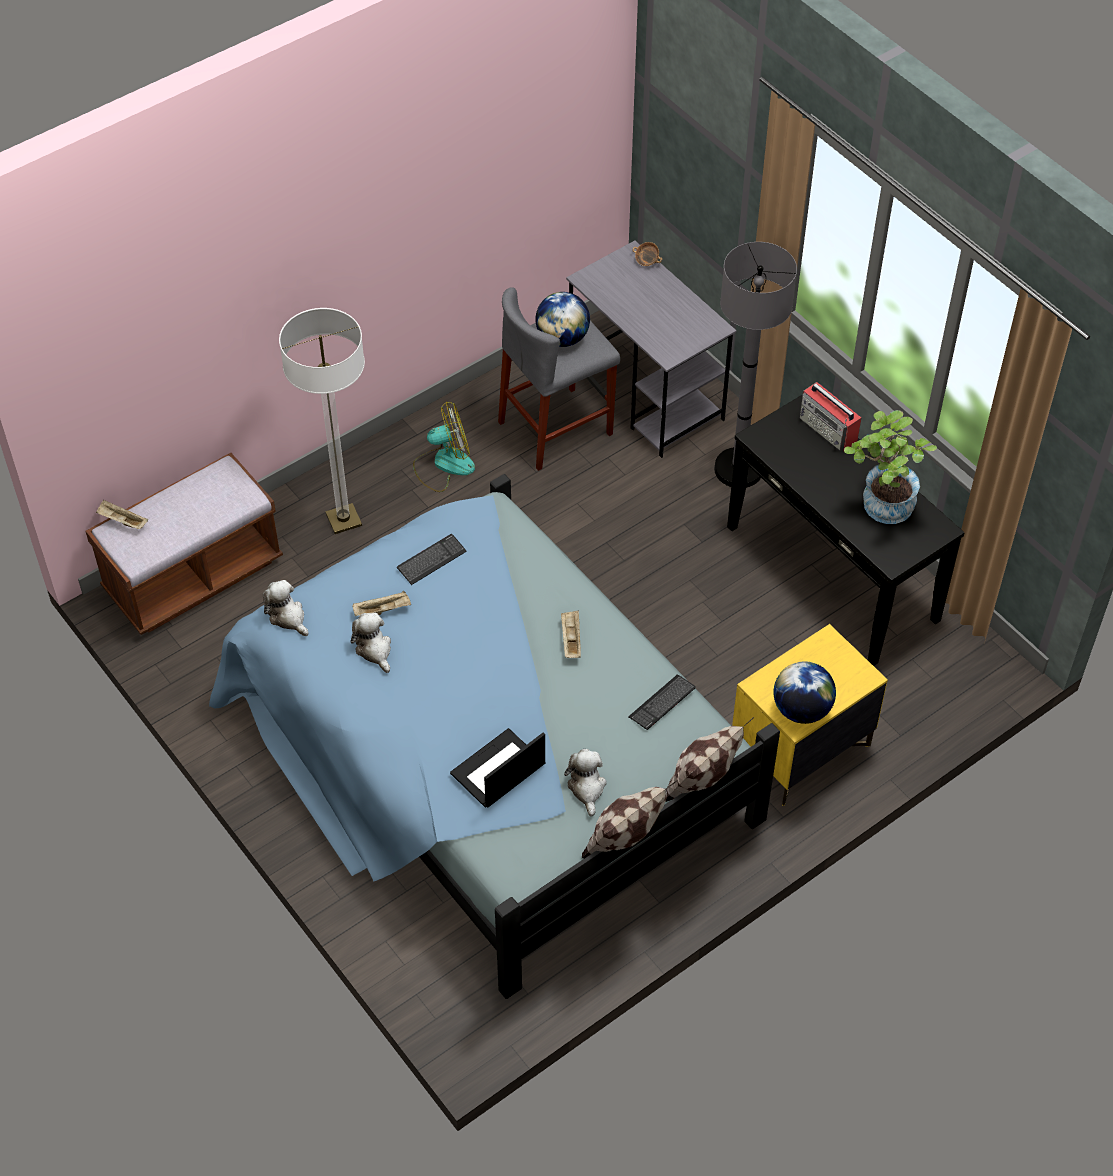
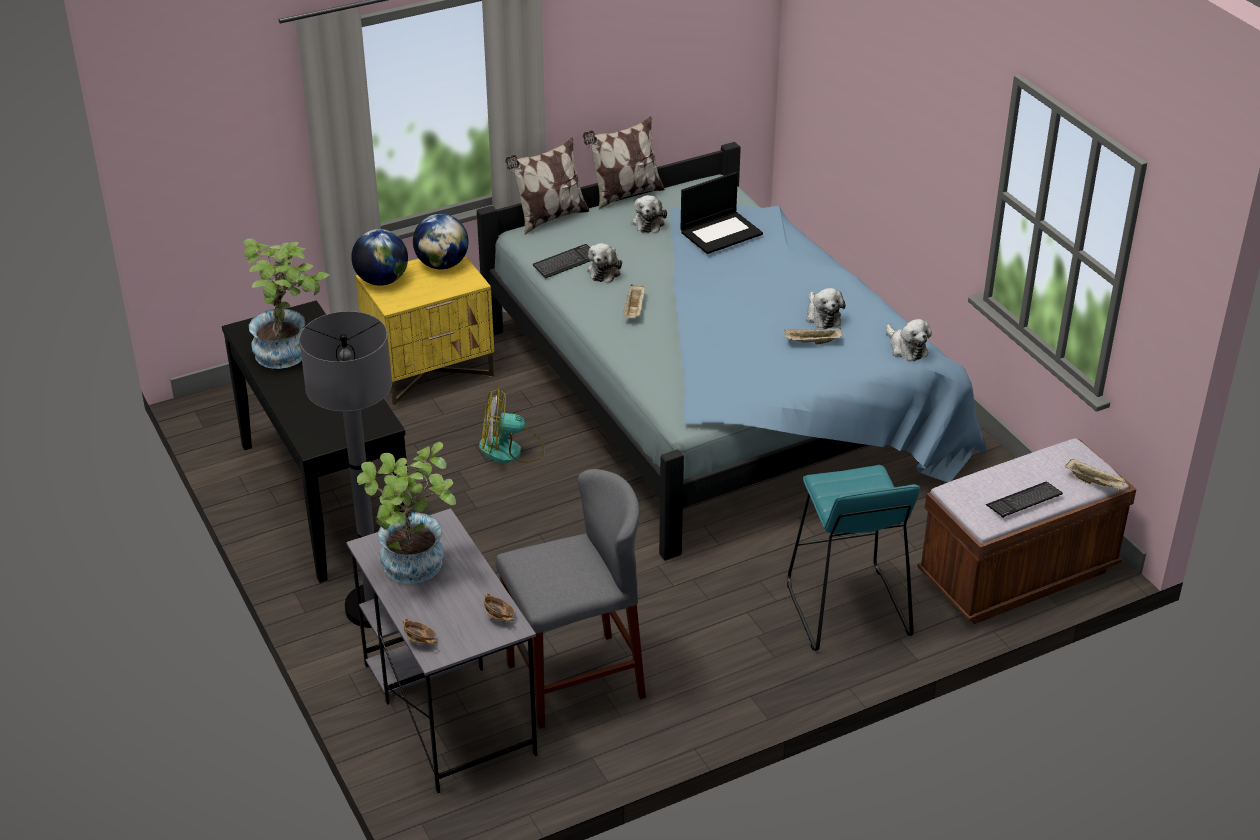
camera: 170 degrees left, 15 degrees down
floor lamp [279,308,365,534] -> turquoise stool [787,465,920,651]
keyboard [397,534,467,585] -> keyboard moved to [986,482,1063,518]
fan [413,402,475,492] -> fan moved to [479,389,544,464]
globe [535,292,590,347] -> globe moved to [351,229,408,286]
radio [799,382,861,451] -> none
none -> potted plant [357,442,456,584]
none -> bowl [484,593,515,621]
none -> plush toy [587,243,622,283]

